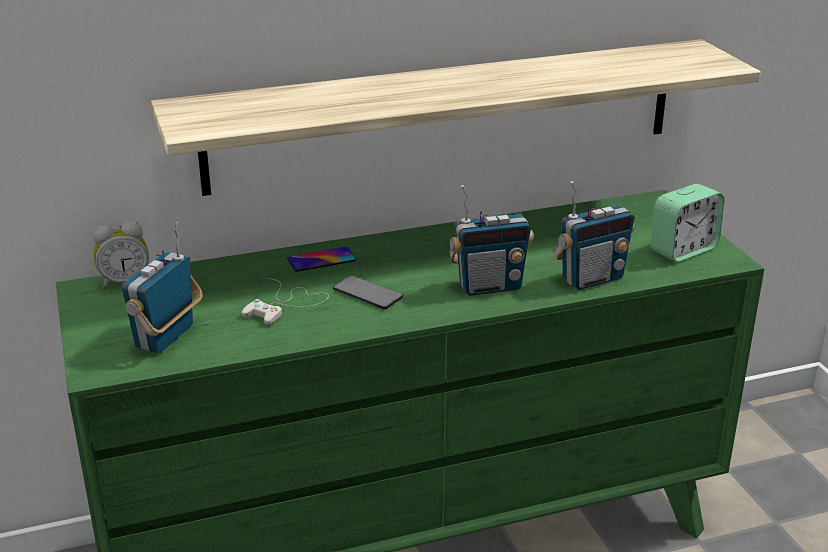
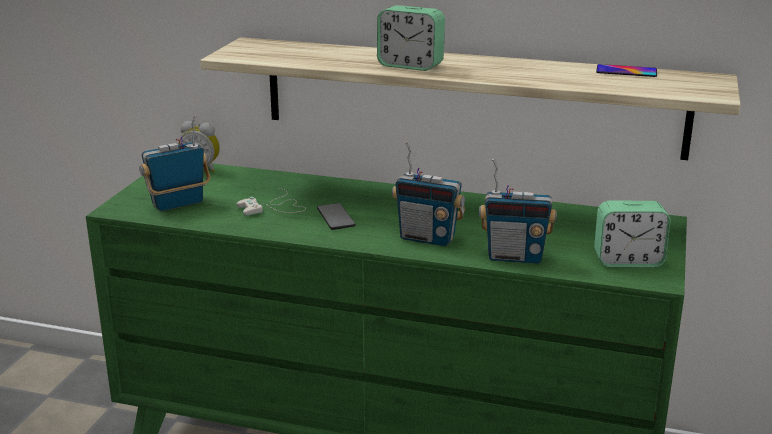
camera: 35 degrees right, 5 degrees down
phone [287,247,356,272] -> phone moved to [596,64,657,77]
none -> alarm clock [377,5,445,71]

